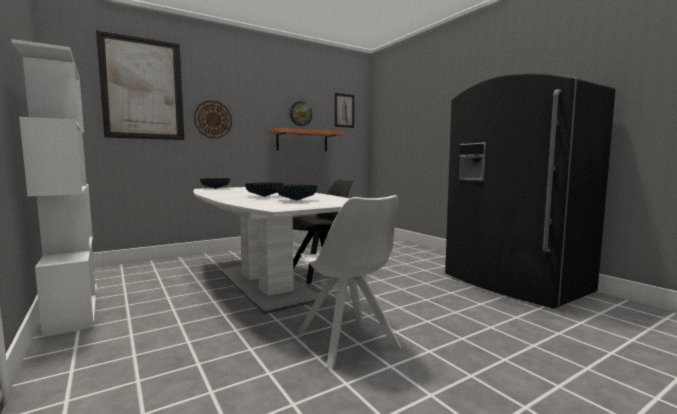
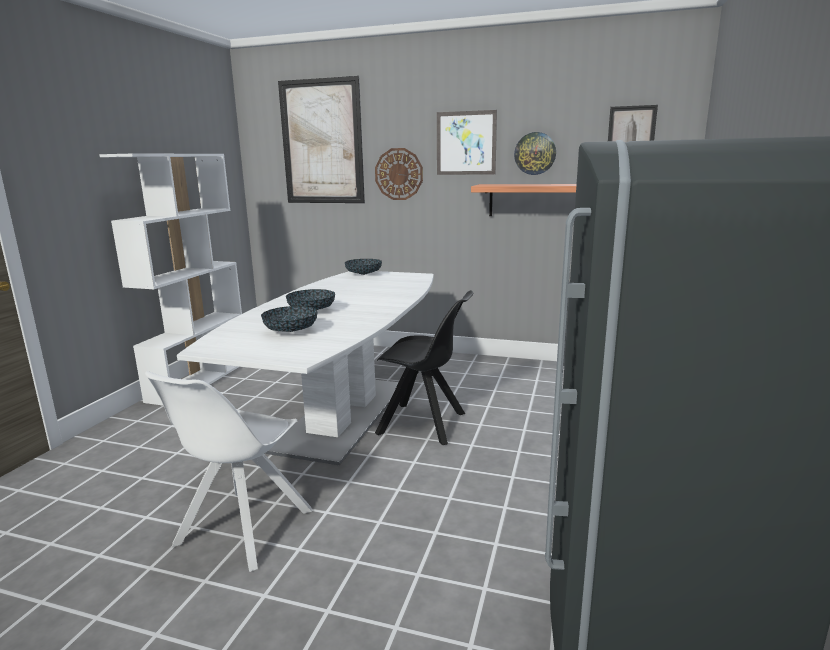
camera: 50 degrees right, 10 degrees up
none -> picture [437,110,497,175]

